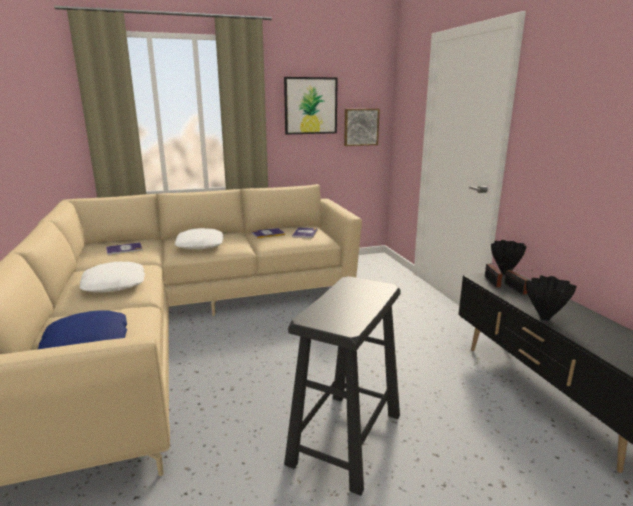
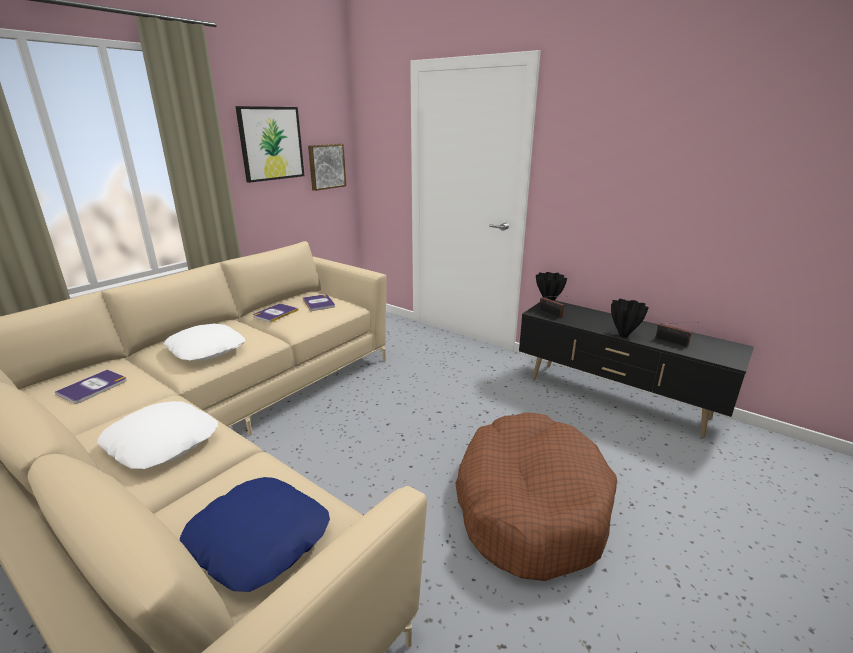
camera: 35 degrees left, 5 degrees up
black stool [284,276,401,496] -> brown dog bed [455,412,617,581]
radio [504,269,530,295] -> radio moved to [655,322,693,347]

